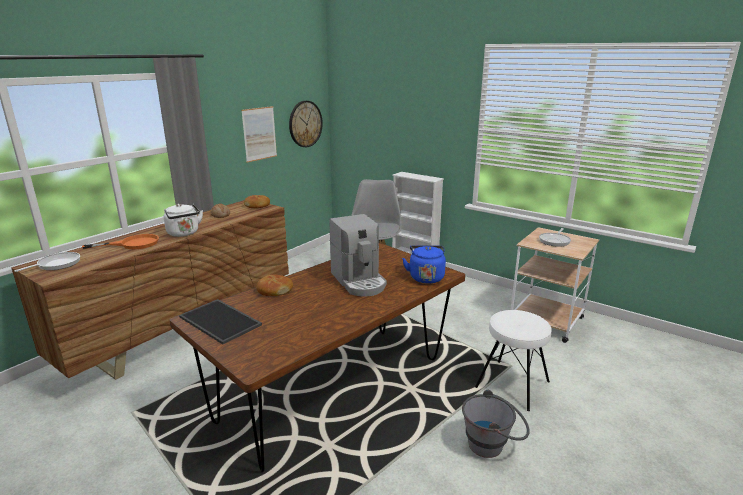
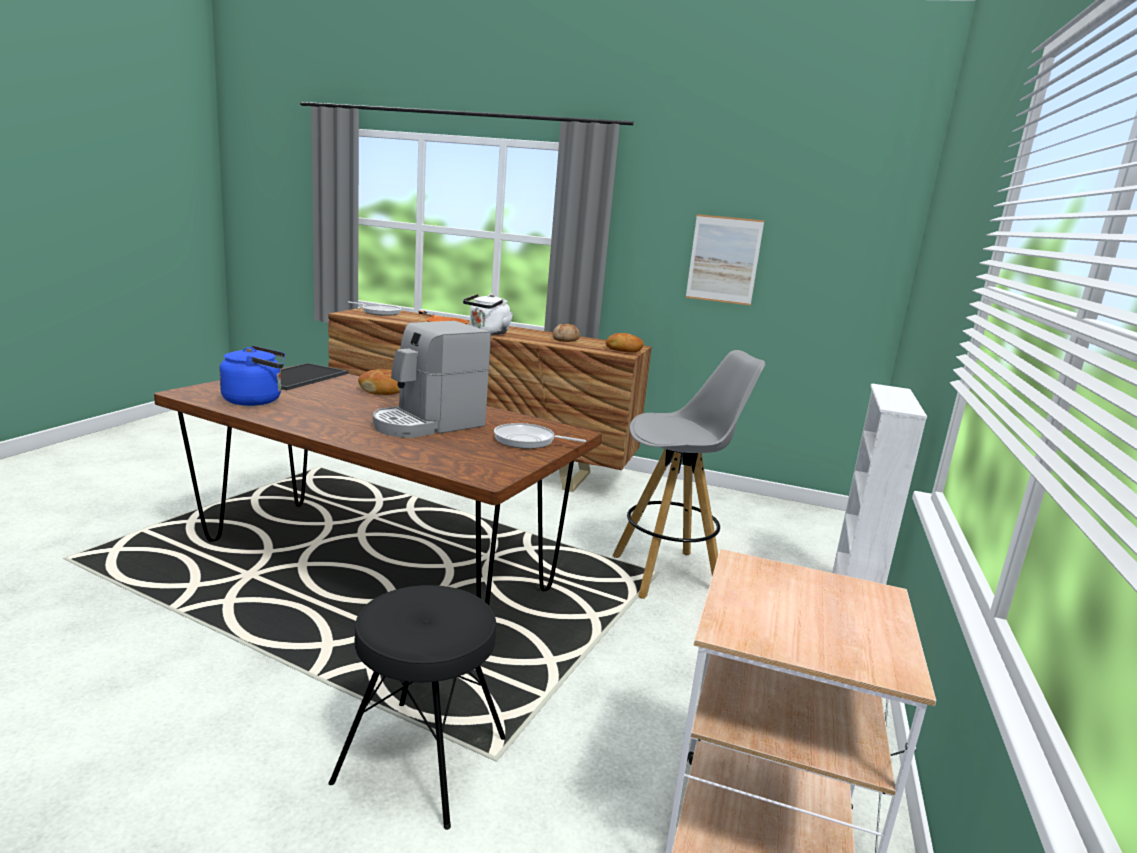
camera: 70 degrees right, 5 degrees down
wall clock [289,101,323,147] -> none
blue kettle [402,246,446,284] -> blue kettle moved to [219,346,285,406]
grey bucket [462,390,530,458] -> none
white stool [475,310,552,411] -> black stool [328,585,506,830]
frying pan [539,228,571,247] -> frying pan moved to [494,423,586,449]

